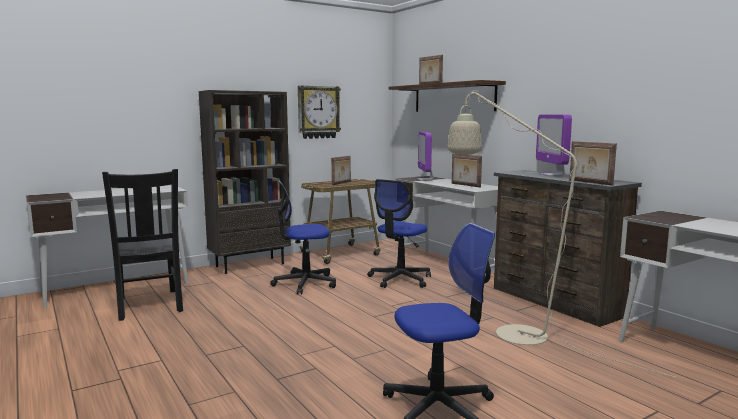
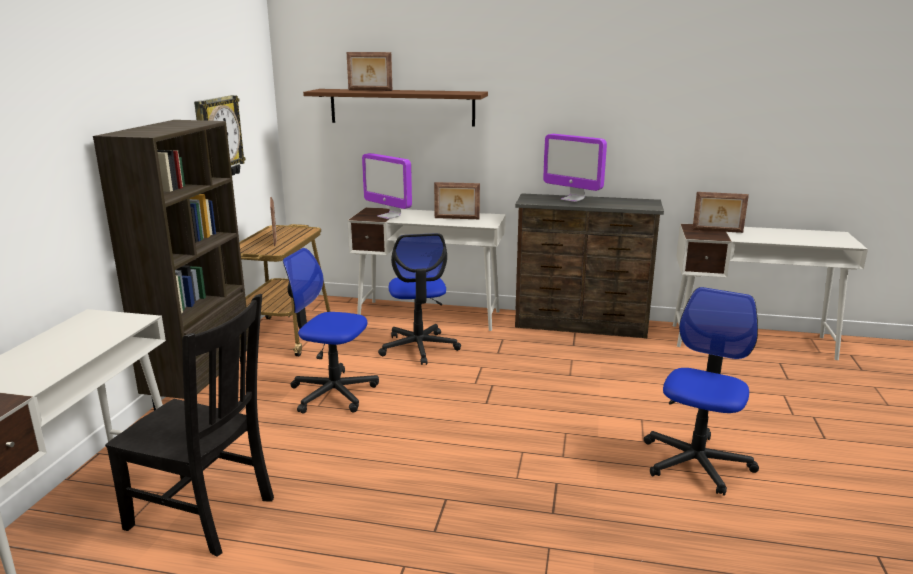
camera: 45 degrees left, 10 degrees up
office chair [270,179,336,294] -> office chair turned 75 degrees clockwise [283,248,379,414]
beige floor lamp [447,90,675,377] -> none
picture frame [569,141,617,186] -> picture frame moved to [692,192,749,233]

